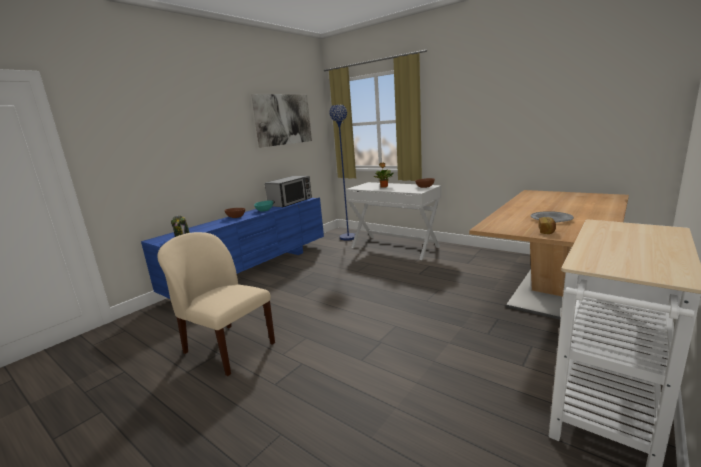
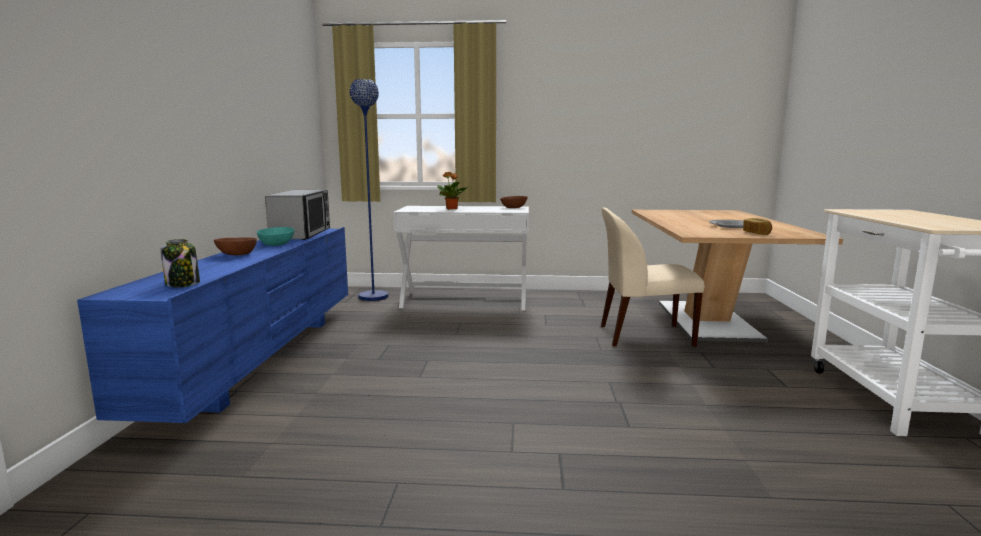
camera: 35 degrees left, 5 degrees down
beige chair [157,232,275,376] -> beige chair moved to [601,208,705,347]
picture [251,94,312,148] -> none

